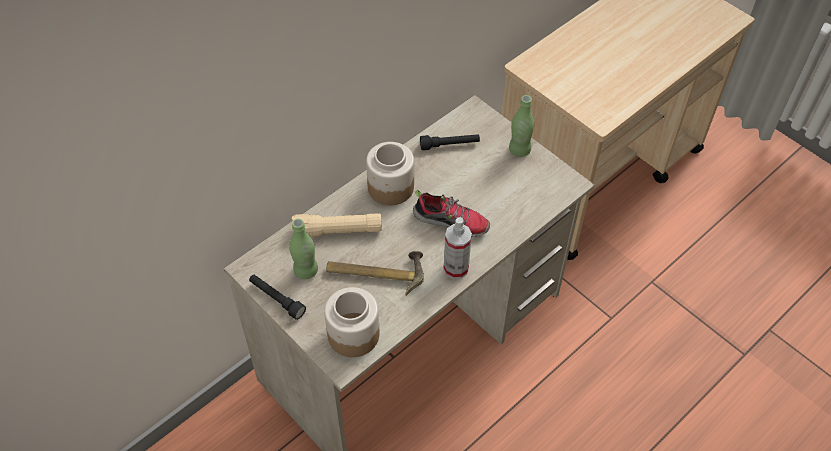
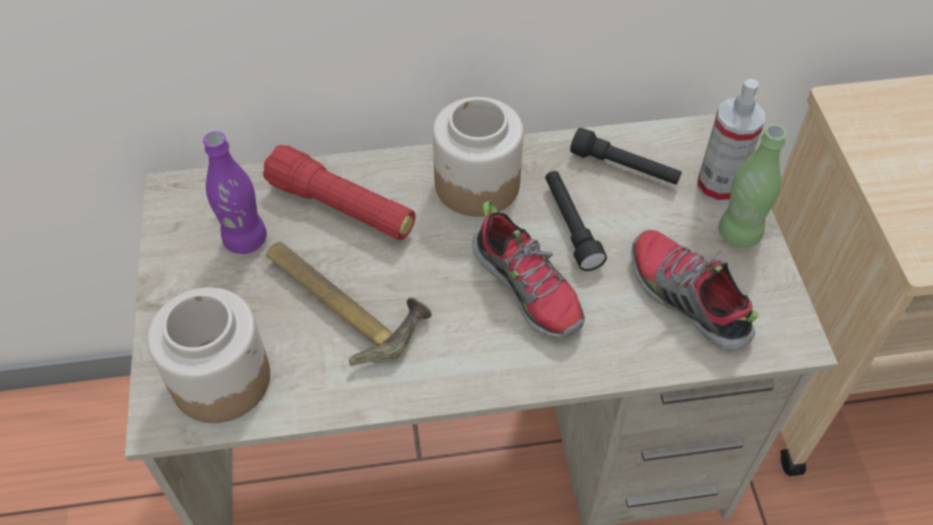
camera: 35 degrees right, 0 degrees up
black flashlight [249,275,306,320] -> black flashlight moved to [545,171,607,271]
green bottle [289,219,318,279] -> purple bottle [203,131,267,254]
beige flashlight [292,213,382,237] -> red flashlight [263,145,416,240]
spray bottle [444,217,472,279] -> spray bottle moved to [697,79,765,203]
none -> shoe [631,230,758,350]

